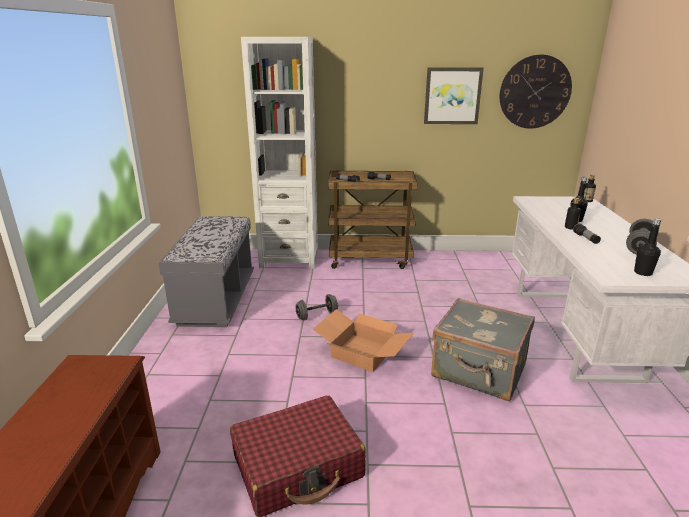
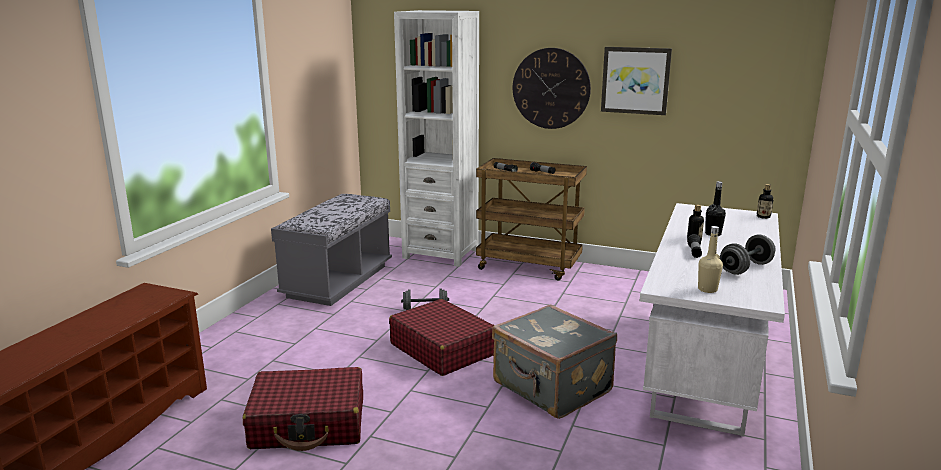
camera: 20 degrees right, 5 degrees down
cardboard box [313,309,414,372] -> red suitcase [389,299,495,376]
wall clock [500,55,572,129] -> wall clock moved to [513,48,591,129]
black bottle [634,218,661,276] -> beige bottle [698,226,723,293]

